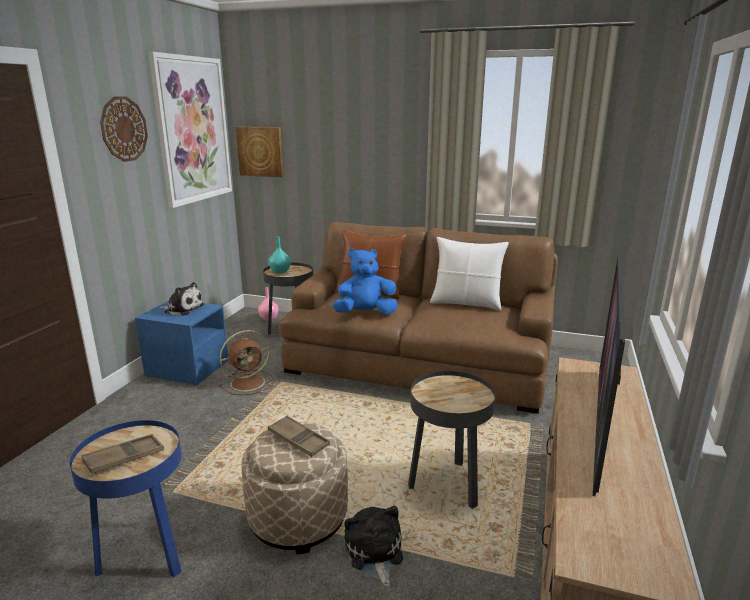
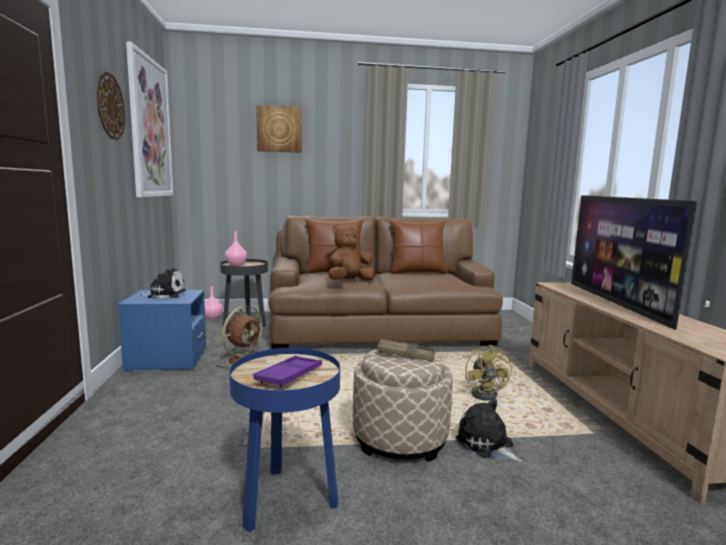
camera: 25 degrees left, 10 degrees down
brown tray [81,434,164,474] -> purple tray [253,356,322,387]
picture [236,127,284,177] -> picture moved to [256,105,302,153]
turquoise vase [268,236,291,274] -> pink vase [225,231,247,266]
blue plush toy [333,249,398,314] -> brown plush toy [329,226,375,281]
black side table [408,371,496,509] -> yellow fan [465,345,512,401]
white pillow [430,237,509,311] -> brown pillow [389,220,447,274]

